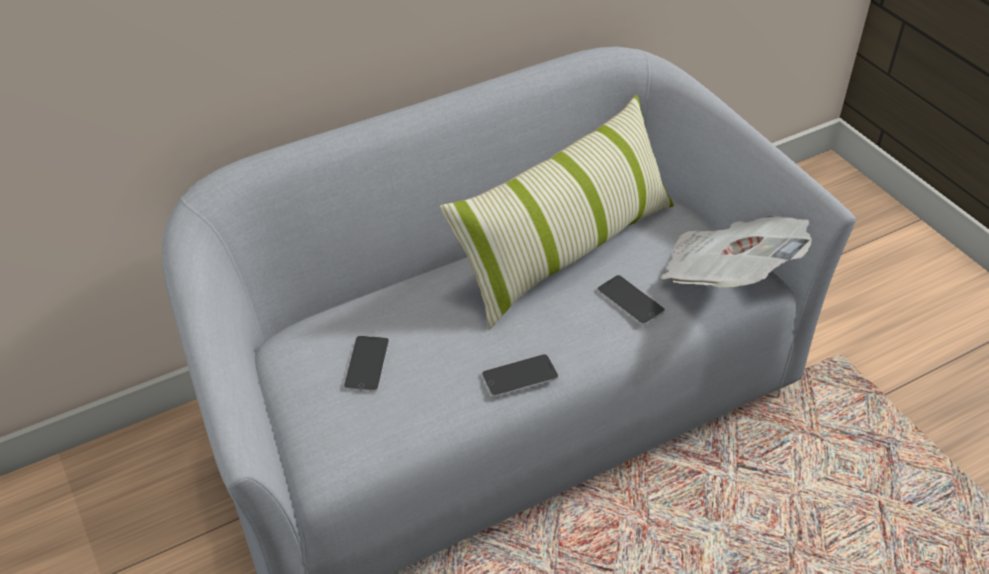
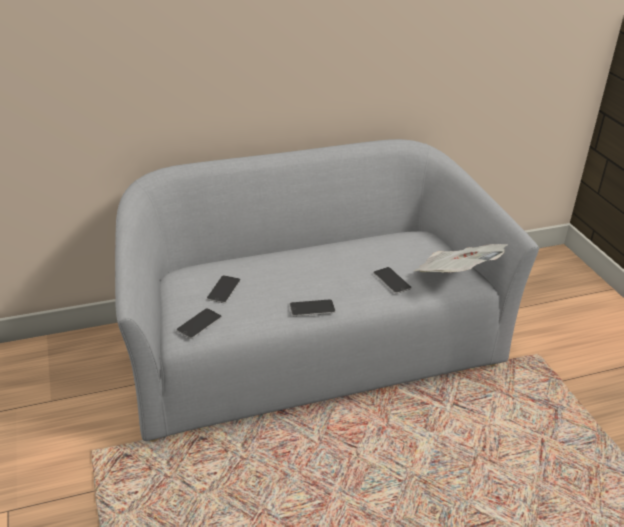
camera: 10 degrees right, 10 degrees down
pillow [440,95,674,329] -> none
none -> phone [176,308,222,339]

